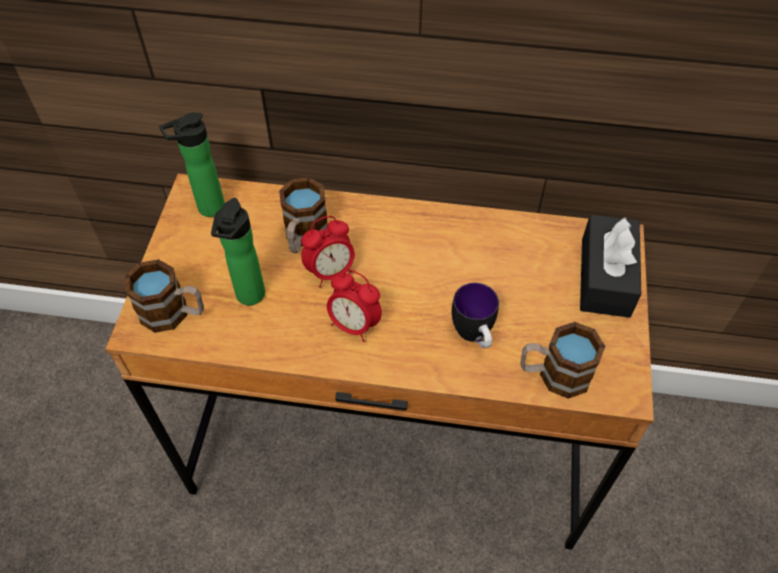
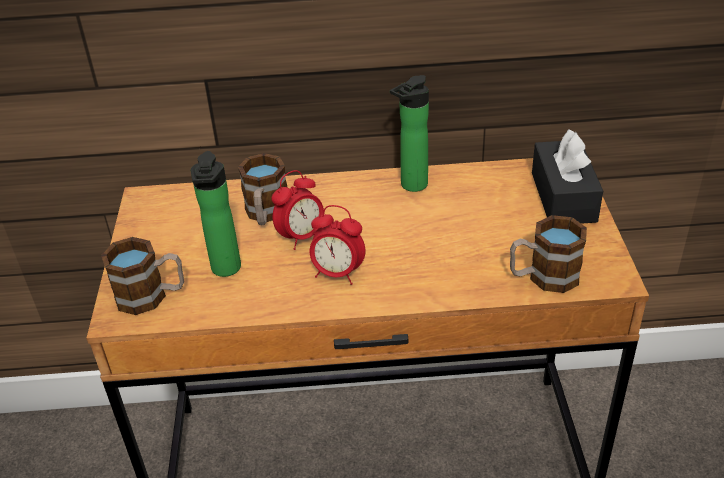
camera: 10 degrees left, 15 degrees down
bottle [159,112,225,217] -> bottle moved to [390,75,429,192]
mug [452,283,499,348] -> none

